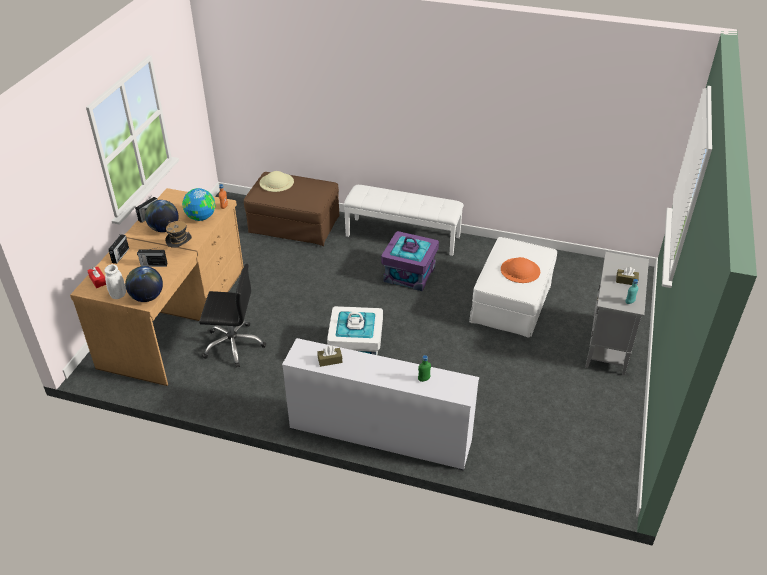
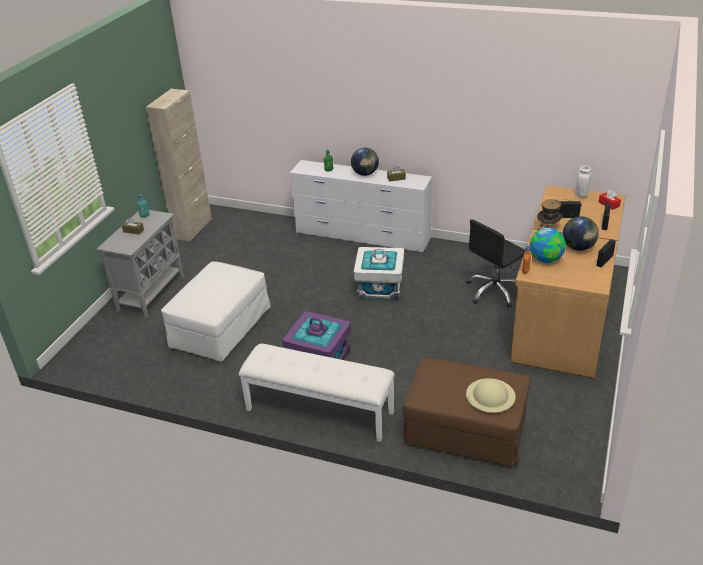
camera: 175 degrees left, 5 degrees down
globe [125,266,163,302] -> globe moved to [351,148,379,176]
black office chair [199,264,266,368] -> black office chair turned 45 degrees counterclockwise [466,219,525,308]
orange hat [501,257,540,283] -> none
none -> beige cabinet [146,89,212,242]

